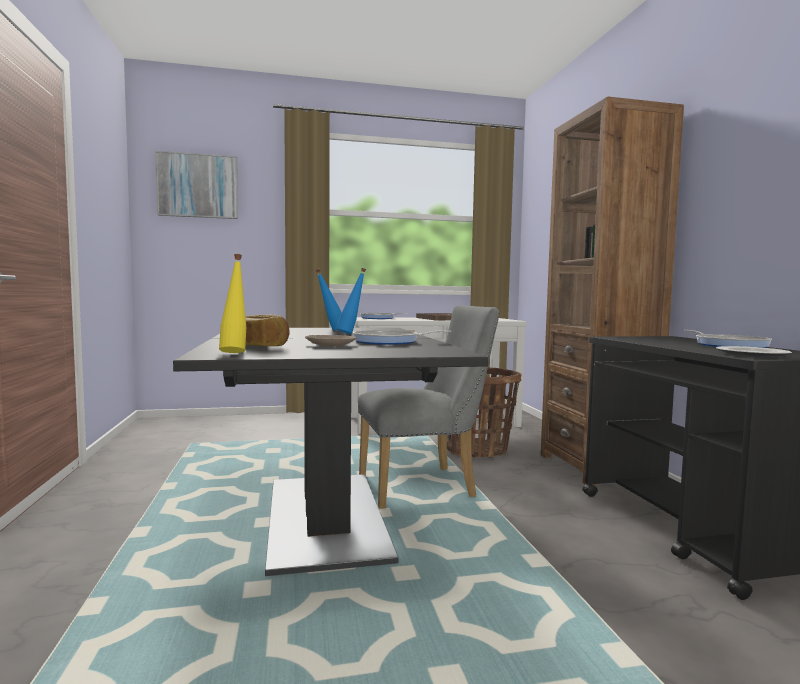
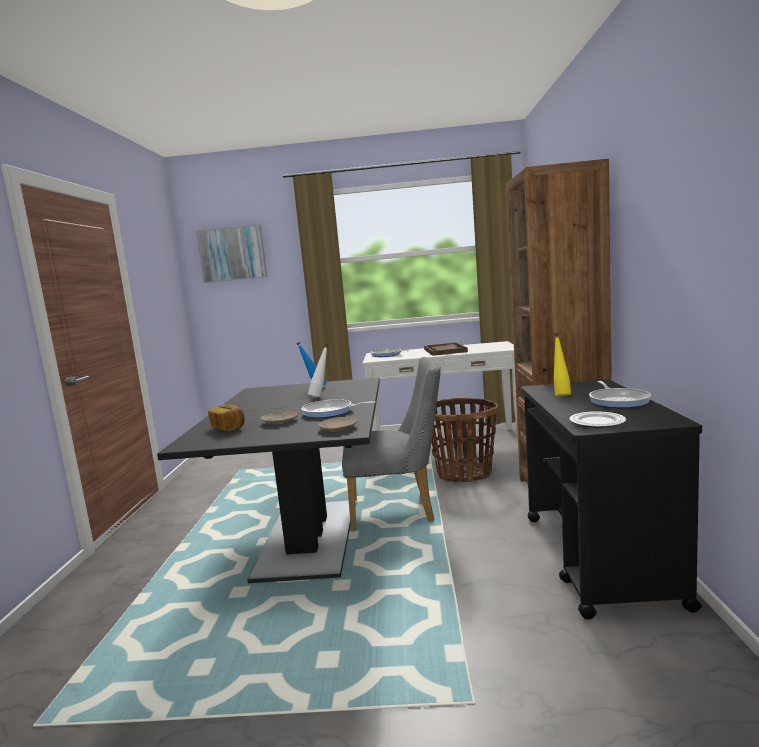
camera: 15 degrees right, 5 degrees up
yellow bottle [219,254,246,353] -> yellow bottle moved to [554,333,571,396]
blue bottle [336,268,366,334] -> white bottle [308,343,328,397]
none -> beige plate [318,417,357,432]

